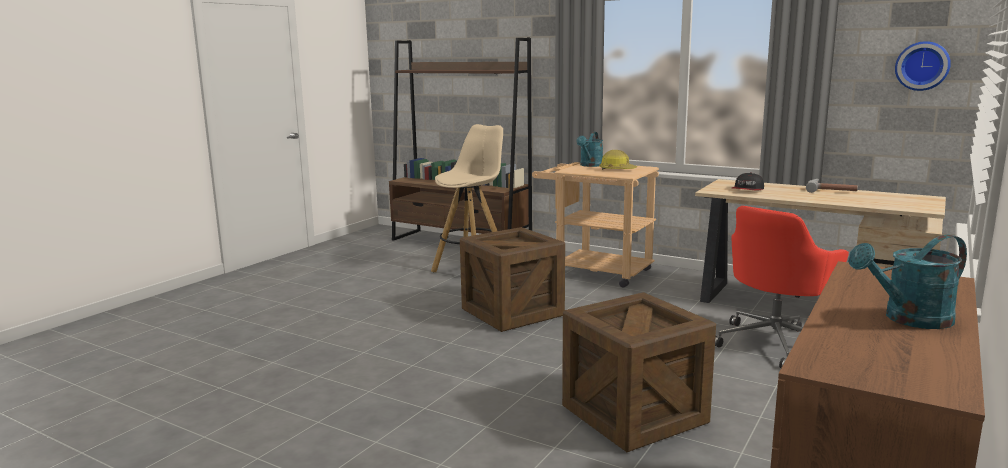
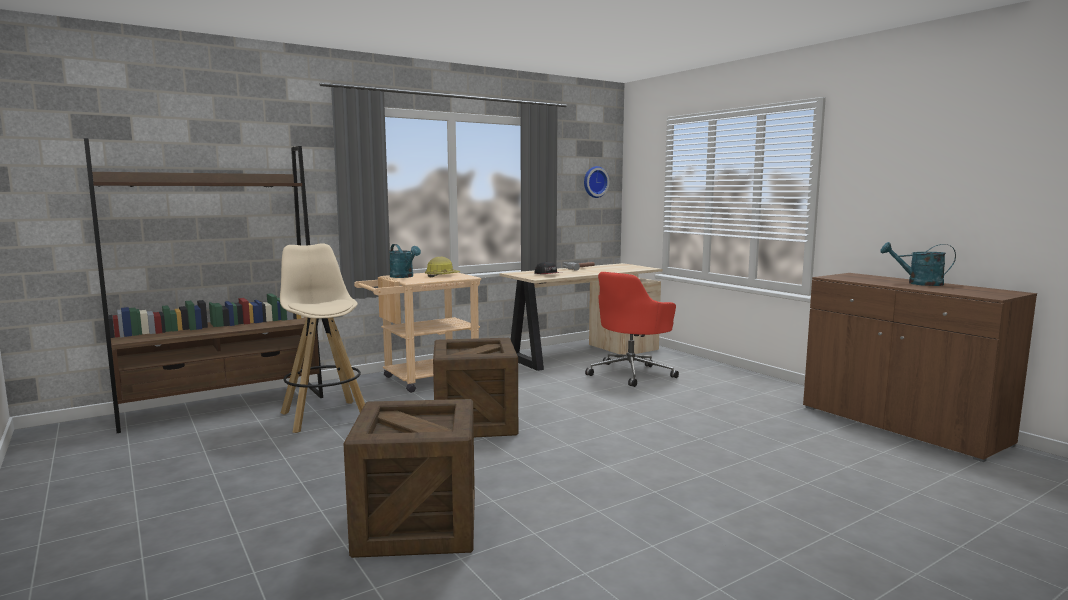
camera: 65 degrees left, 5 degrees down
crate [562,292,716,452] -> crate moved to [343,399,475,558]
red office chair [715,206,849,368] -> red office chair turned 60 degrees clockwise [585,272,679,387]
turquoise watering can [848,234,967,329] -> turquoise watering can turned 105 degrees clockwise [880,242,956,286]

